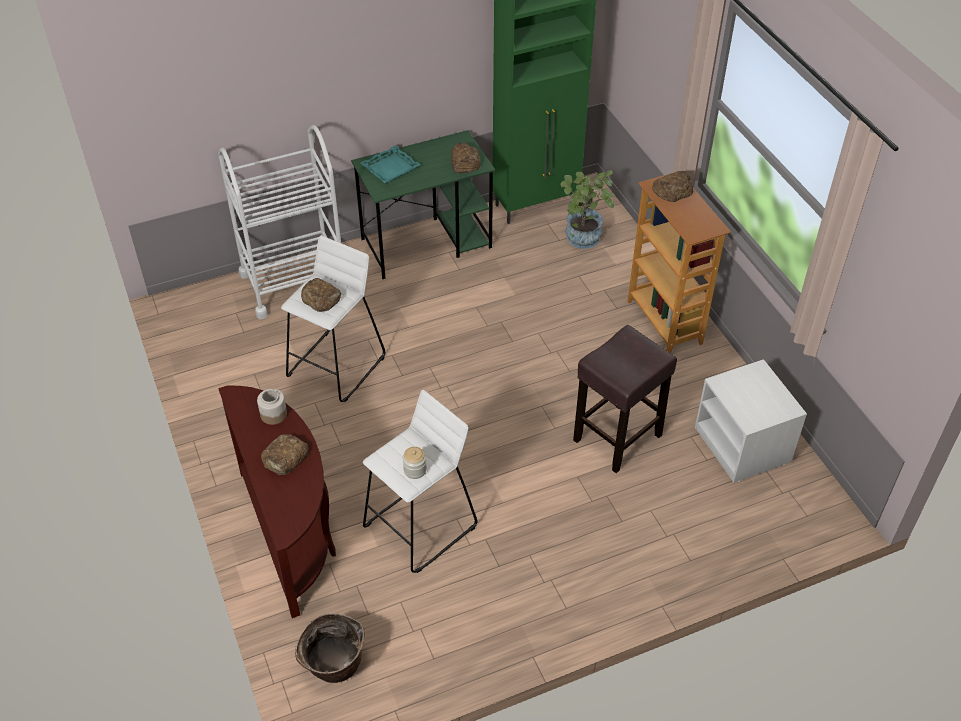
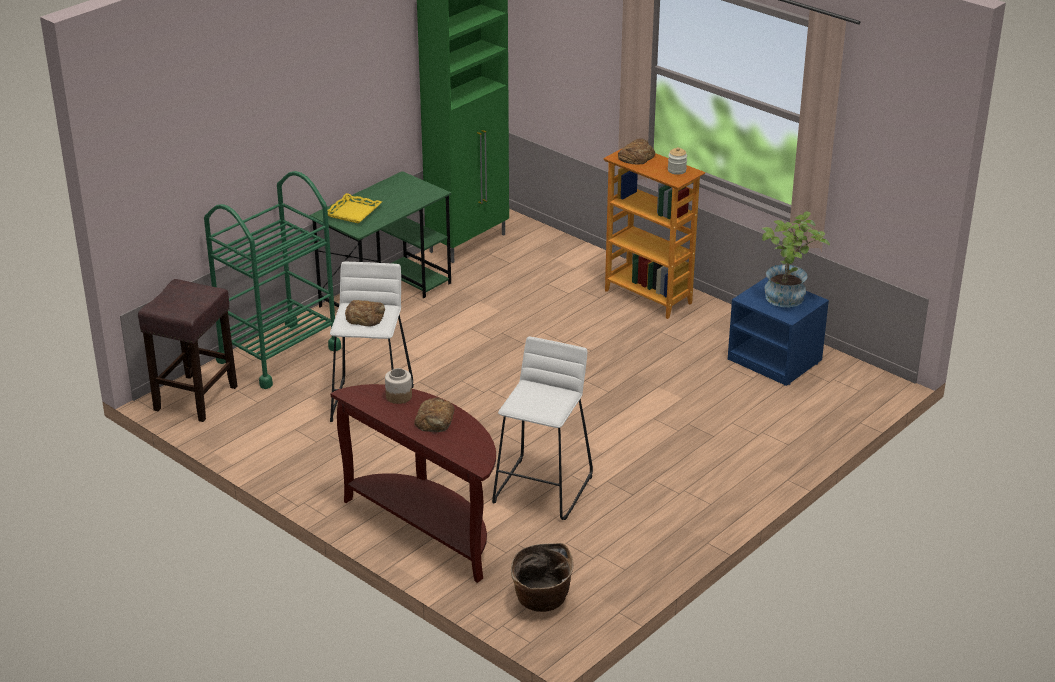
camera: 25 degrees left, 15 degrees down
white cart [218,125,341,319] -> green cart [204,171,341,389]
turquoise tray [361,145,421,183] -> yellow tray [327,193,382,224]
jar [403,447,427,479] -> jar moved to [668,147,687,175]
bread [451,143,481,173] -> none
potted plant [561,170,614,249] -> potted plant moved to [762,211,830,307]
brown stool [573,325,677,473] -> brown stool moved to [138,279,237,422]
white nightstand [695,359,807,483] -> blue nightstand [728,277,829,386]

